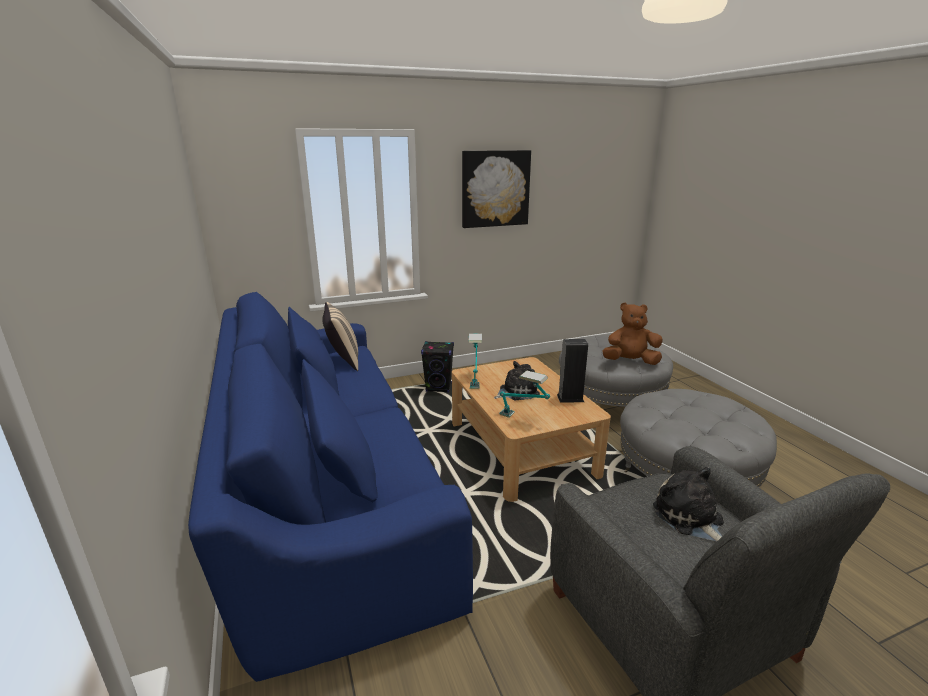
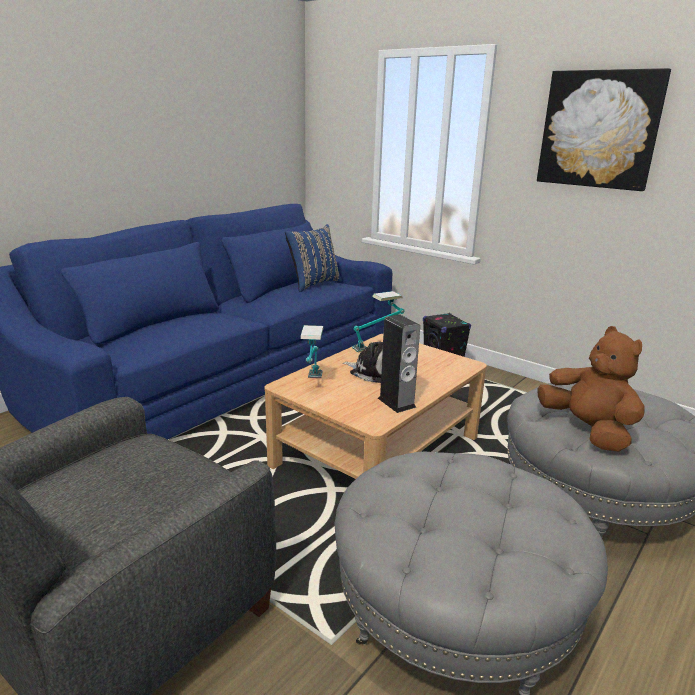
camera: 60 degrees right, 0 degrees up
beige pillow [322,302,358,371] -> blue pillow [285,224,342,292]
plush toy [653,467,724,541] -> none

